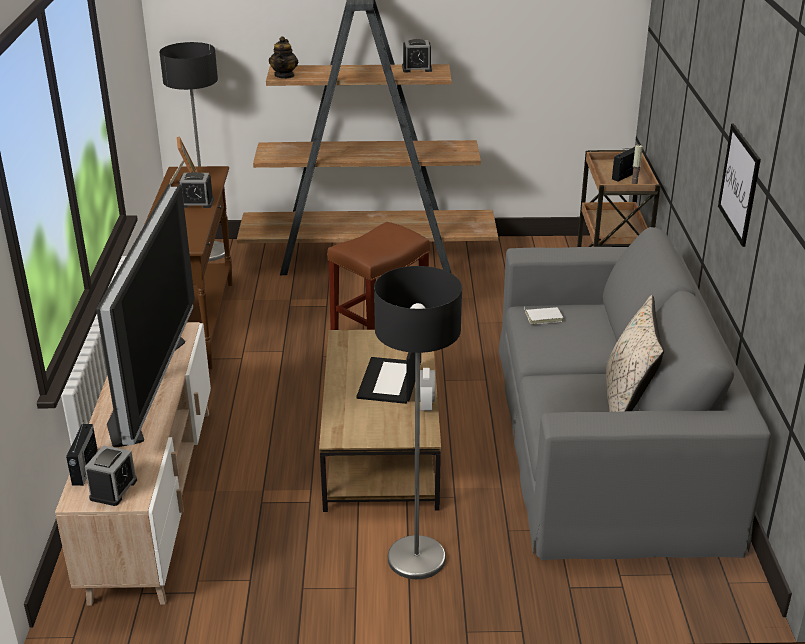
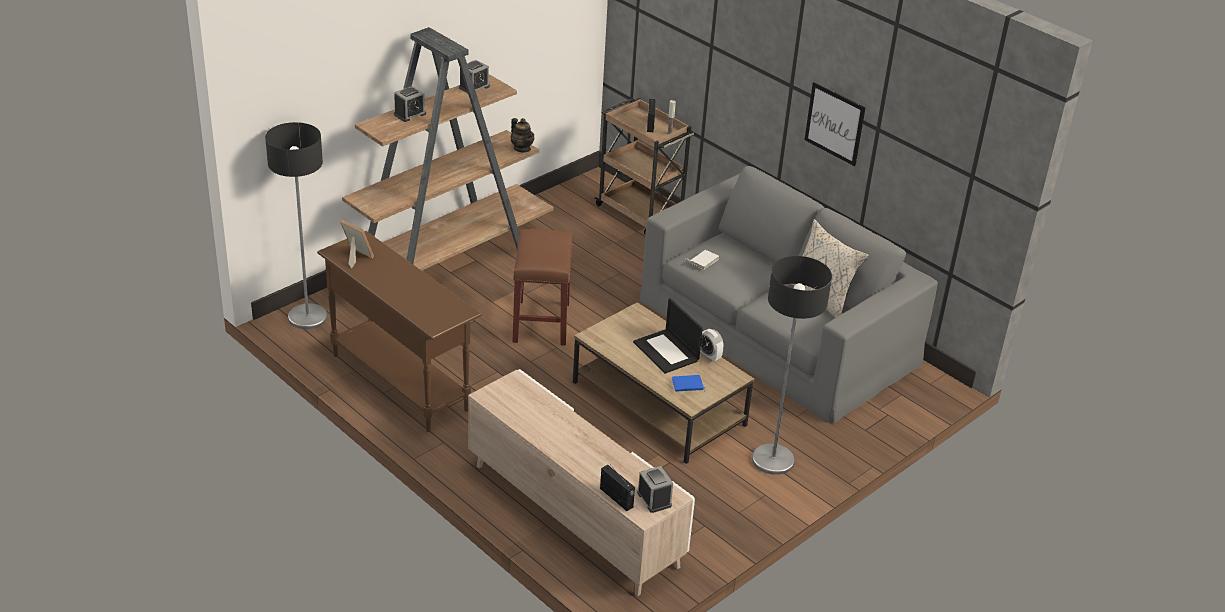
camera: 45 degrees left, 5 degrees up
television [96,184,195,447] -> none
alarm clock [179,172,214,208] -> alarm clock moved to [394,86,426,122]
teapot [269,36,298,79] -> teapot moved to [511,118,534,152]
none -> blue book [672,375,705,392]

